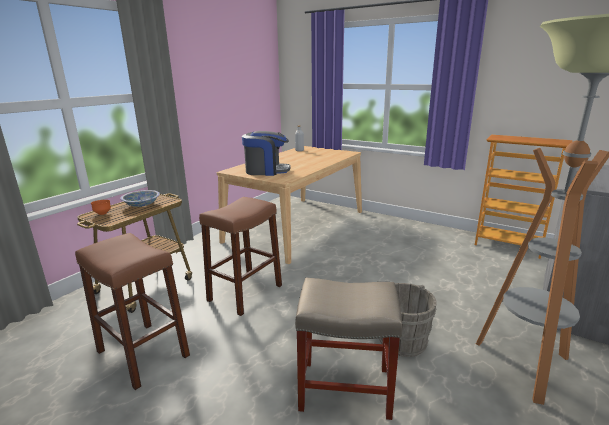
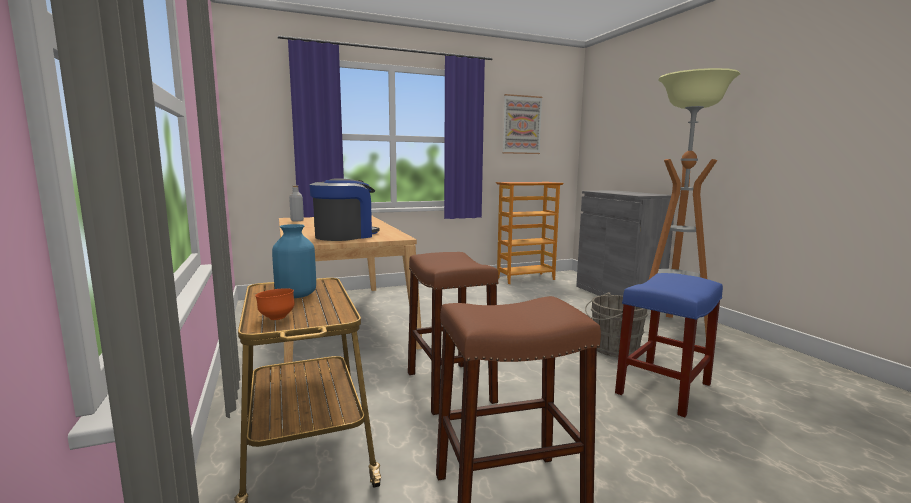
camera: 55 degrees left, 10 degrees down
bowl [120,190,160,207] -> blue vase [272,224,316,298]
beige stool [295,278,402,420] -> blue stool [615,273,723,417]
none -> picture [503,94,543,154]

